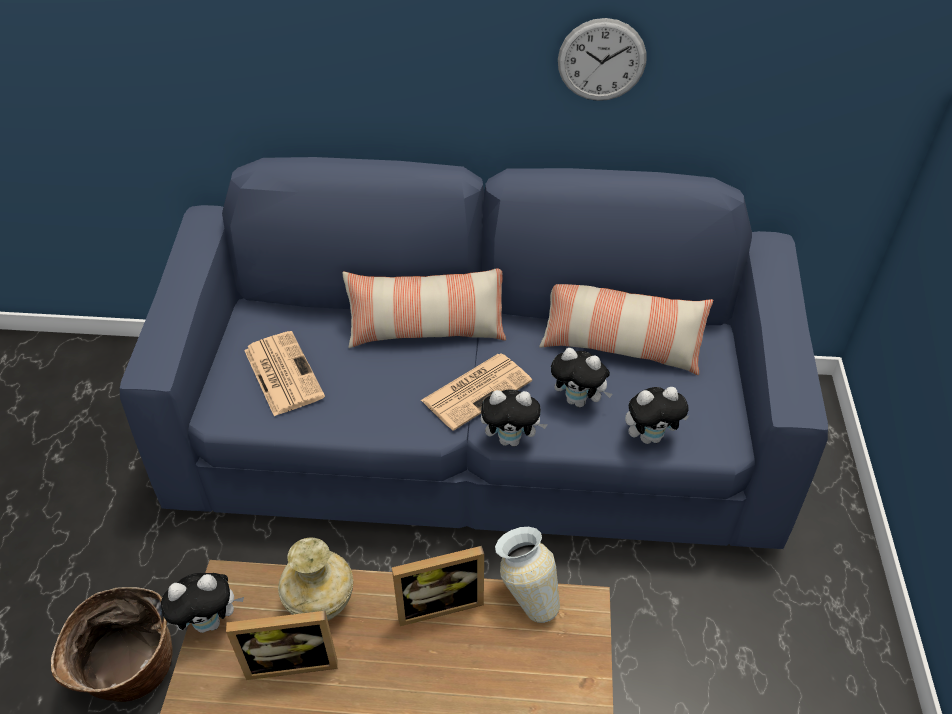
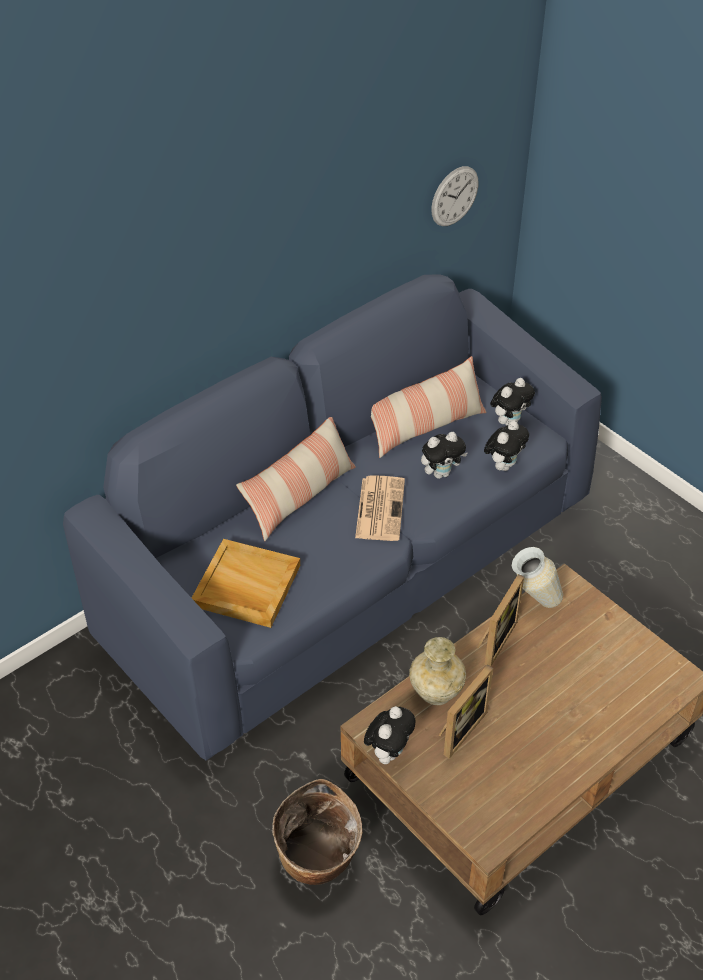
camera: 45 degrees left, 0 degrees up
newspaper [244,331,325,416] -> beige tray [192,539,300,628]
plush toy [481,389,548,447] -> plush toy moved to [490,378,535,425]
wall clock [558,18,646,101] -> wall clock moved to [431,166,478,226]

